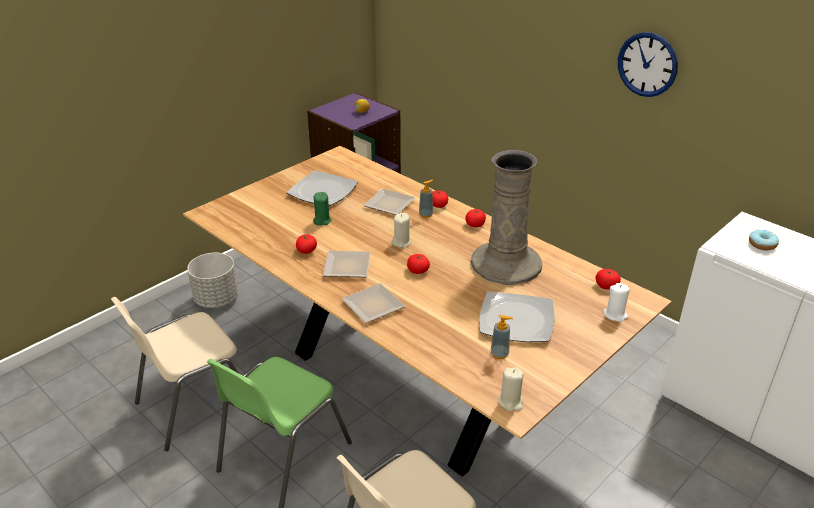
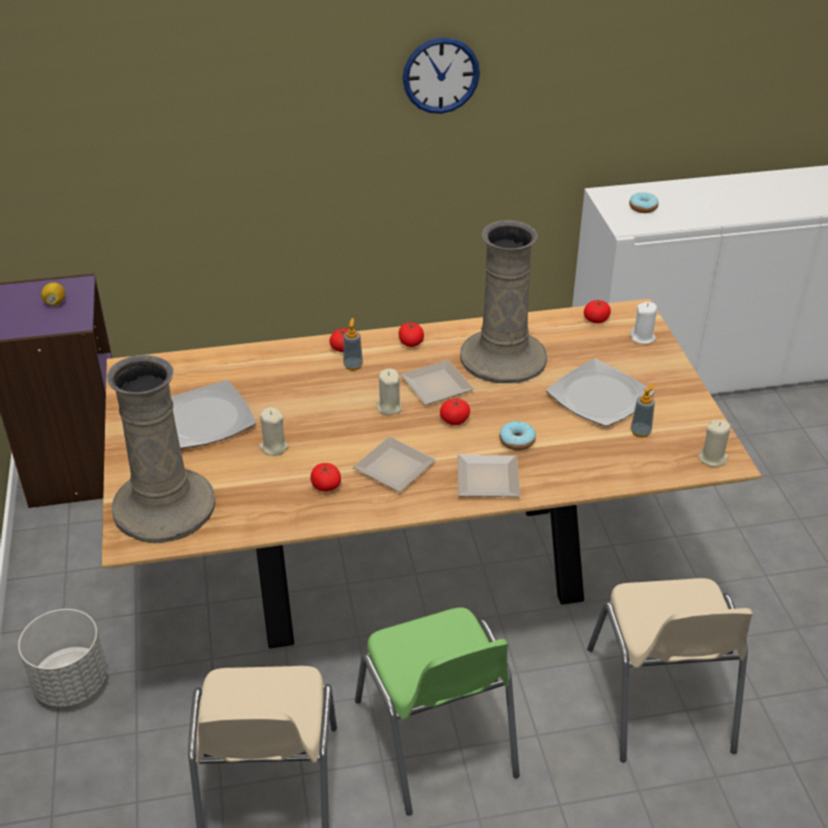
camera: 55 degrees left, 5 degrees up
green candle [313,192,331,225] -> beige candle [258,407,289,456]
plate [363,189,415,215] -> plate moved to [401,360,474,405]
none -> beige vase [106,355,215,543]
none -> donut [499,421,536,451]

